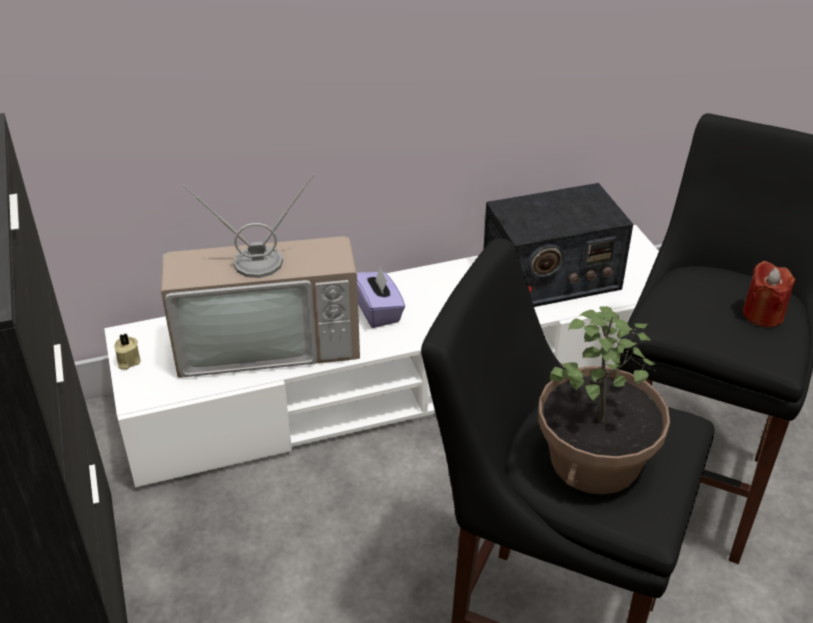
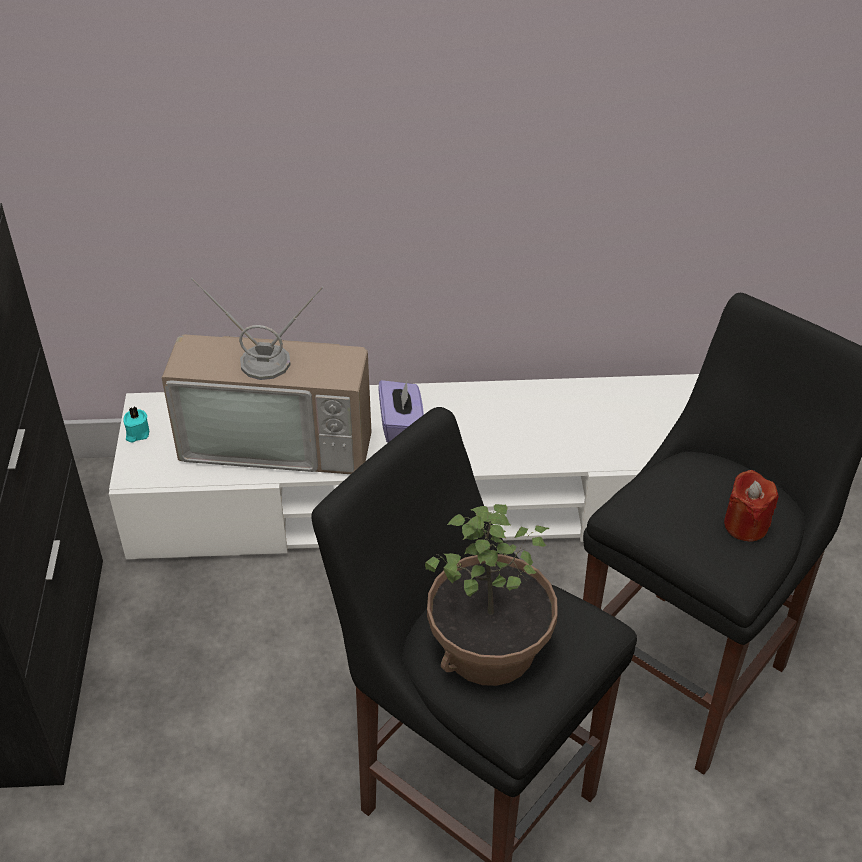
camera: 15 degrees right, 5 degrees up
beige candle [114,333,141,370] -> turquoise candle [124,407,149,443]
radio [483,183,633,307] -> none

